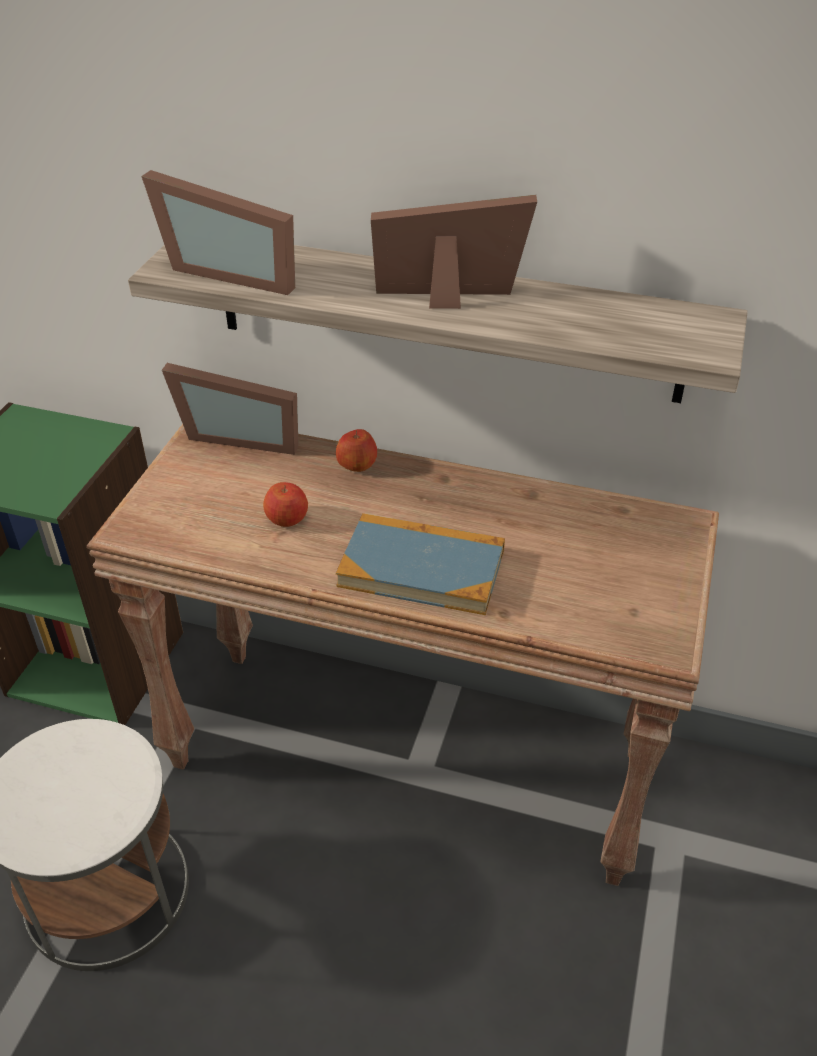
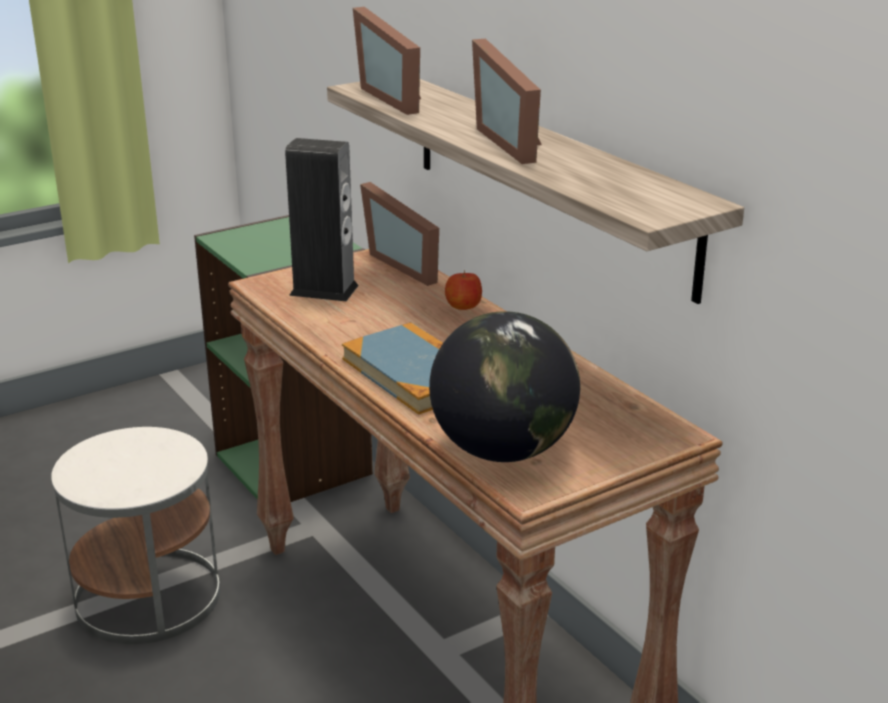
camera: 40 degrees right, 15 degrees down
apple [263,482,308,527] -> none
picture frame [371,195,537,309] -> picture frame turned 150 degrees counterclockwise [472,39,542,164]
none -> speaker [285,138,359,301]
none -> globe [429,311,580,462]

